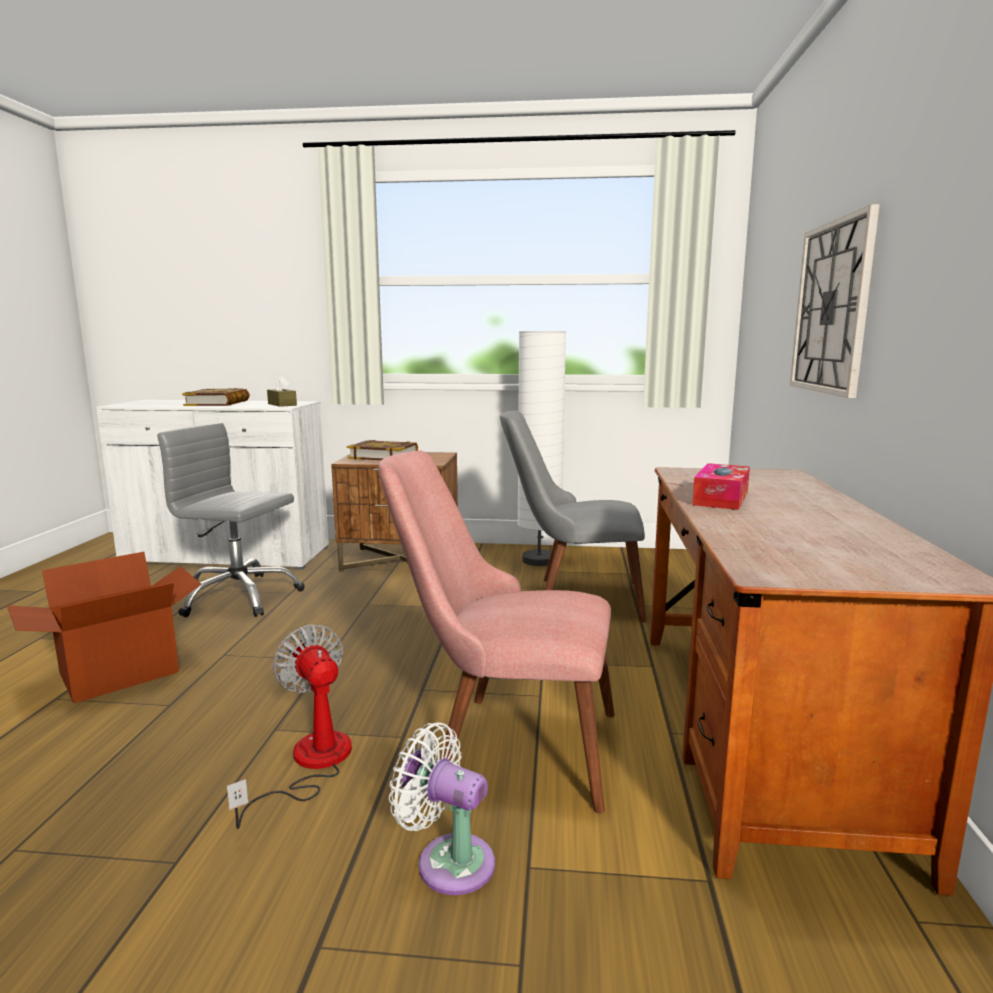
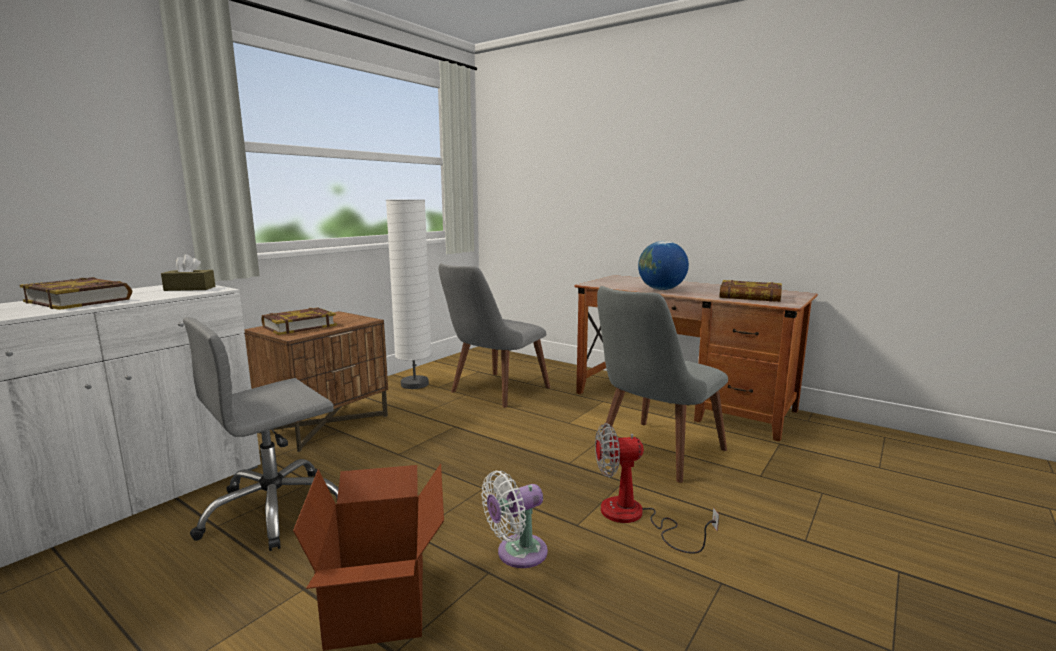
camera: 60 degrees left, 0 degrees up
pink chair [378,450,615,813] -> grey chair [597,286,728,483]
white fan [389,722,495,895] -> white fan moved to [481,471,548,568]
tissue box [692,463,750,510] -> globe [638,241,689,290]
wall clock [790,204,880,398] -> none
none -> book [719,280,782,302]

